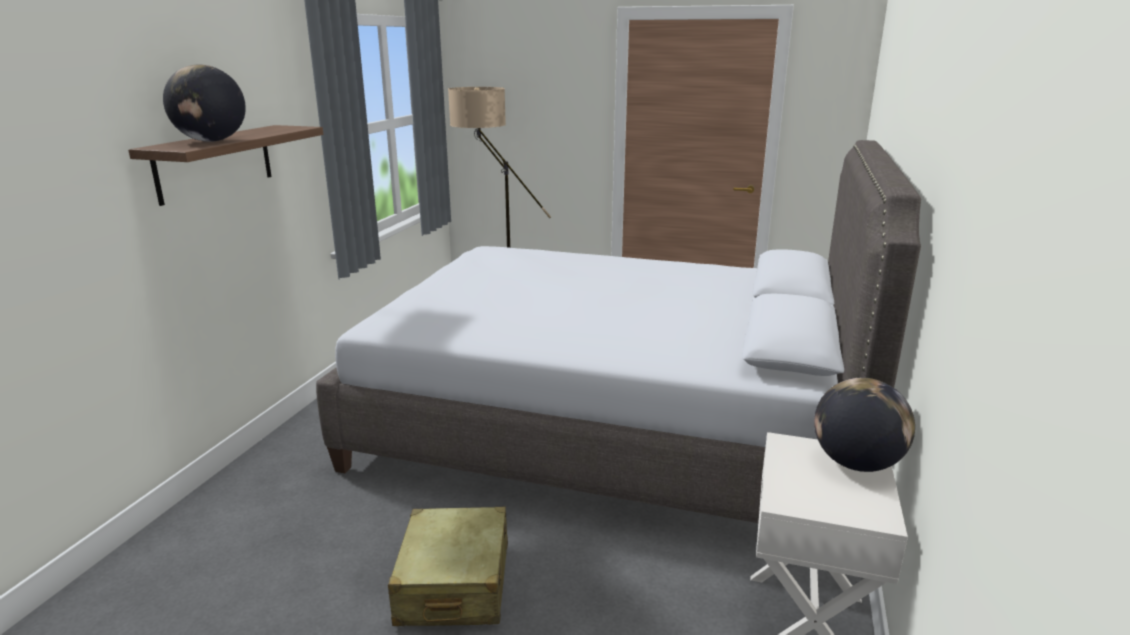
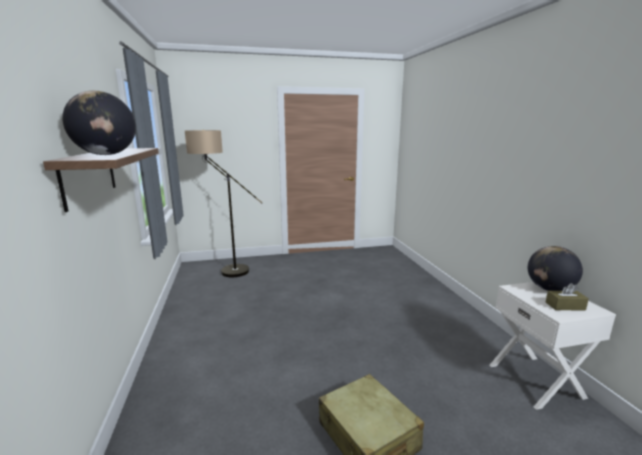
camera: 30 degrees left, 5 degrees down
grey bed [316,140,921,523] -> none
none -> brown tissue box [546,283,589,310]

